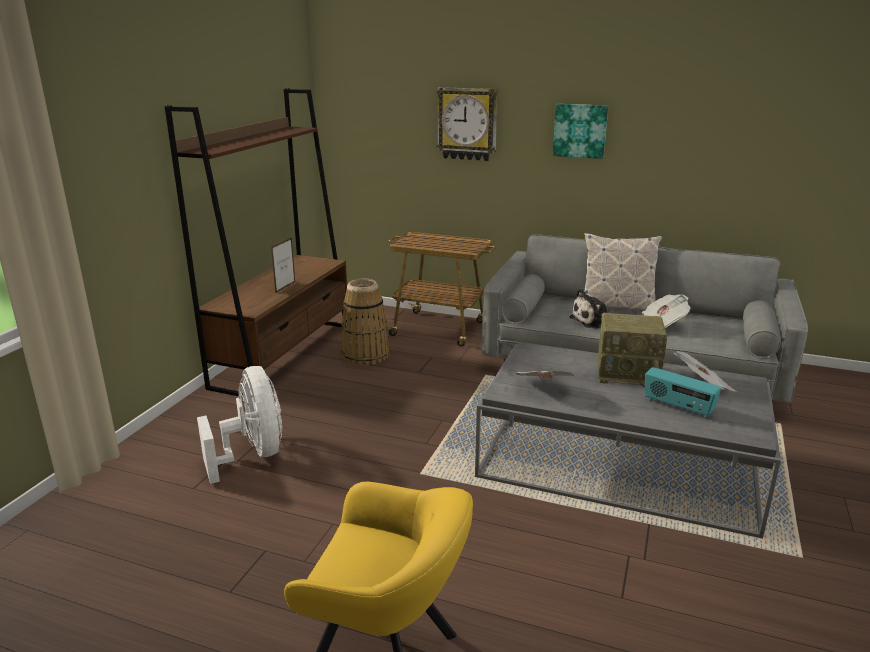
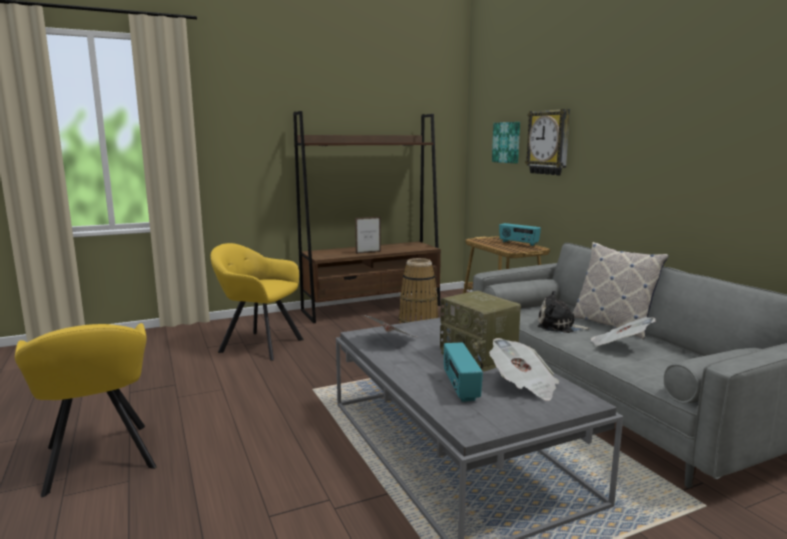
camera: 45 degrees right, 10 degrees down
white fan [197,366,282,484] -> yellow armchair [210,243,304,361]
picture [553,104,608,159] -> picture moved to [492,122,520,163]
none -> radio [499,223,541,246]

